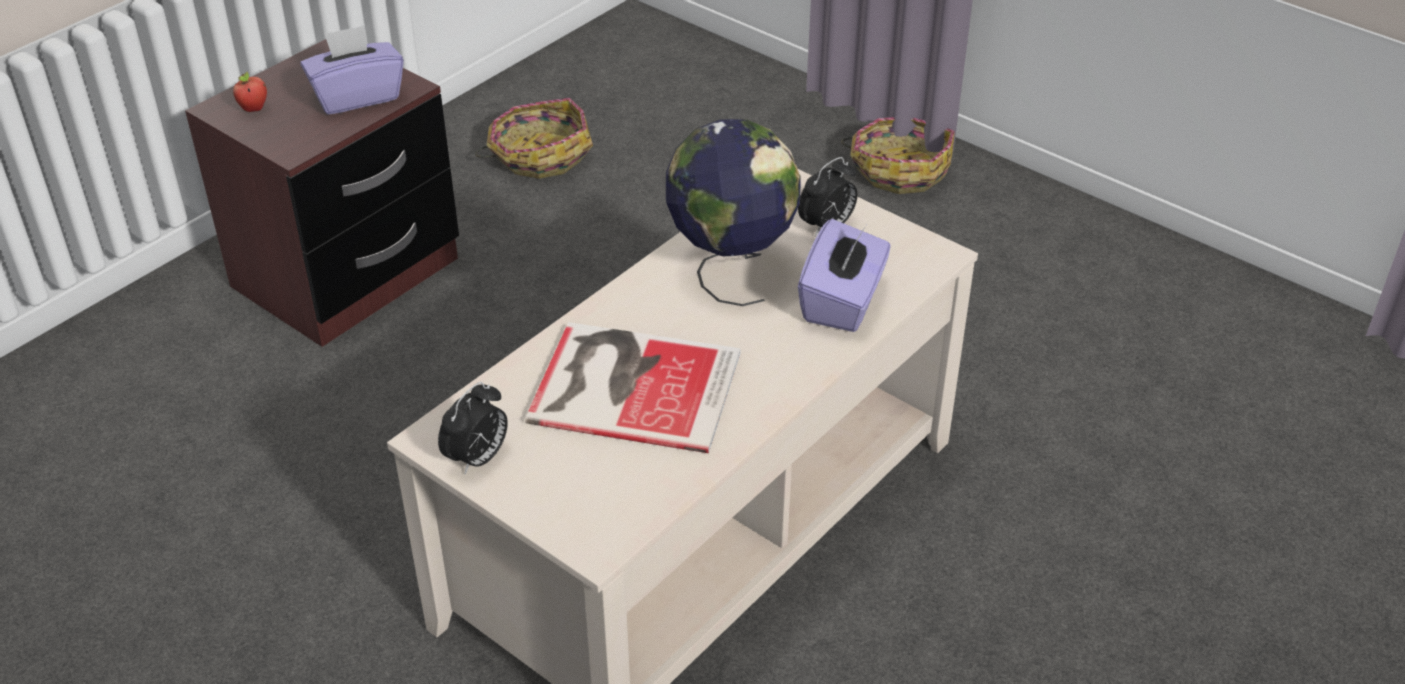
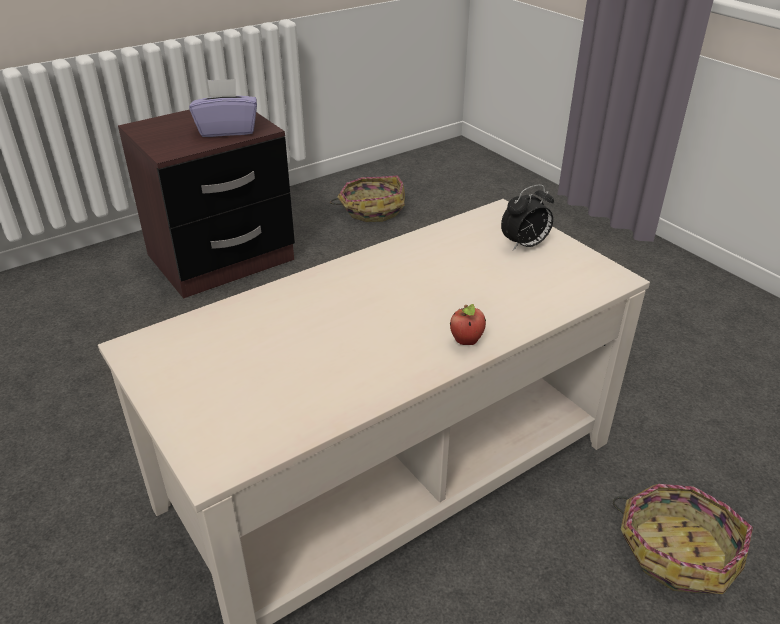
camera: 15 degrees right, 5 degrees down
apple [233,71,267,112] -> apple moved to [450,304,486,345]
alarm clock [438,382,508,474] -> none
book [525,322,741,453] -> none
globe [666,119,801,306] -> none
purple tissue box [798,219,891,332] -> none
basket [841,117,955,194] -> basket moved to [613,484,753,594]

